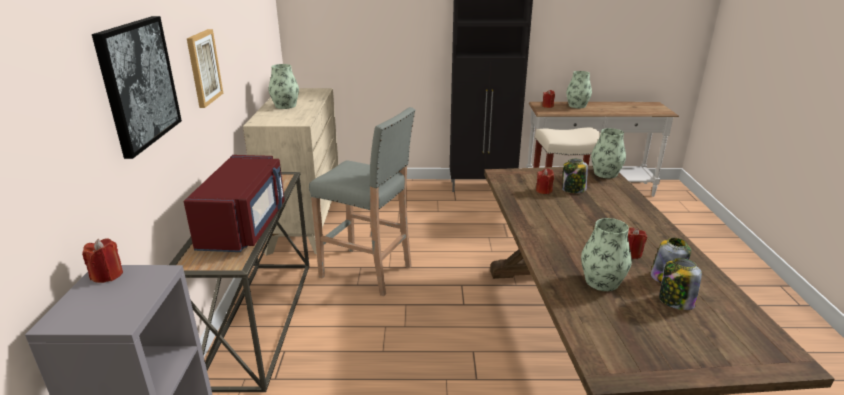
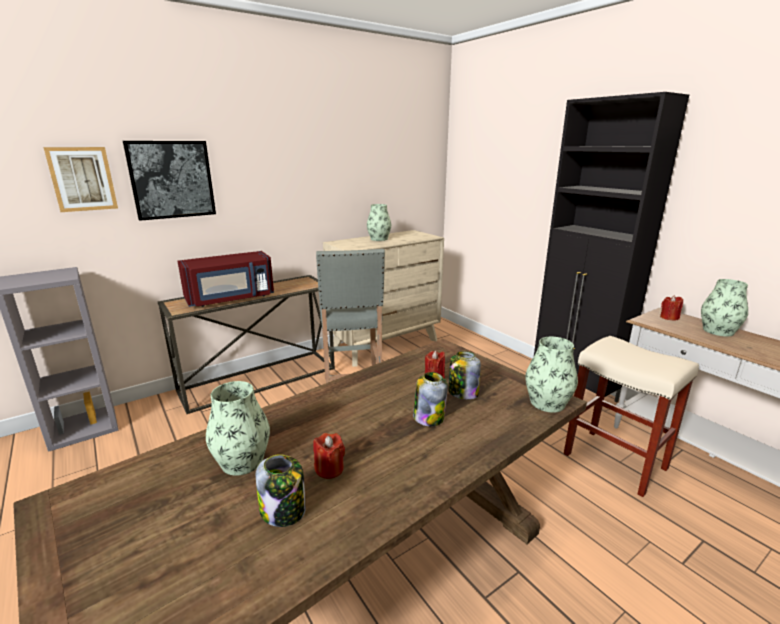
camera: 55 degrees right, 5 degrees down
red candle [82,238,123,283] -> none
picture [187,29,223,108] -> picture moved to [44,147,118,212]
jar [659,258,702,310] -> jar moved to [413,372,448,426]

